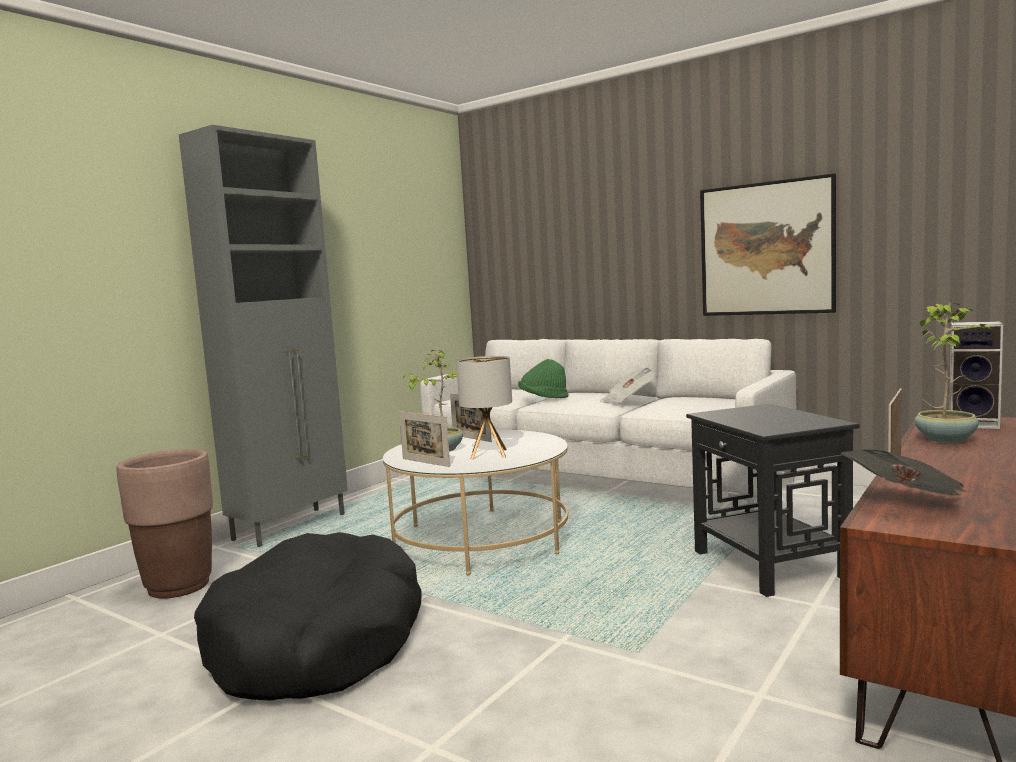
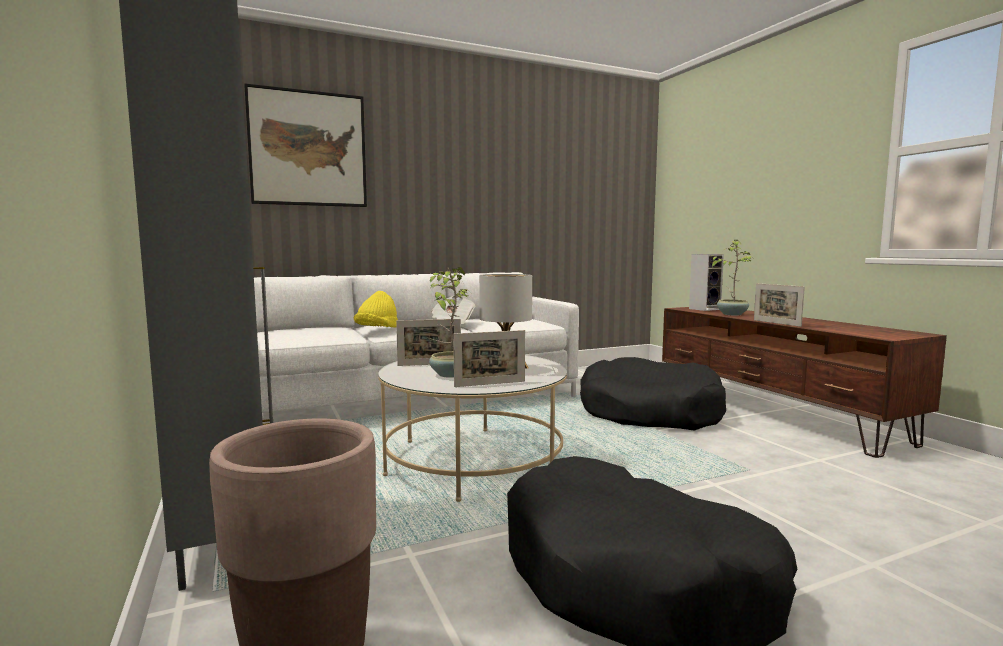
camera: 60 degrees left, 0 degrees up
green hat [518,359,569,398] -> yellow hat [353,291,398,328]
black side table [686,404,860,597] -> black dog bed [580,357,726,431]
picture [700,174,836,316] -> picture moved to [244,83,367,207]
newspaper [841,449,966,495] -> none

